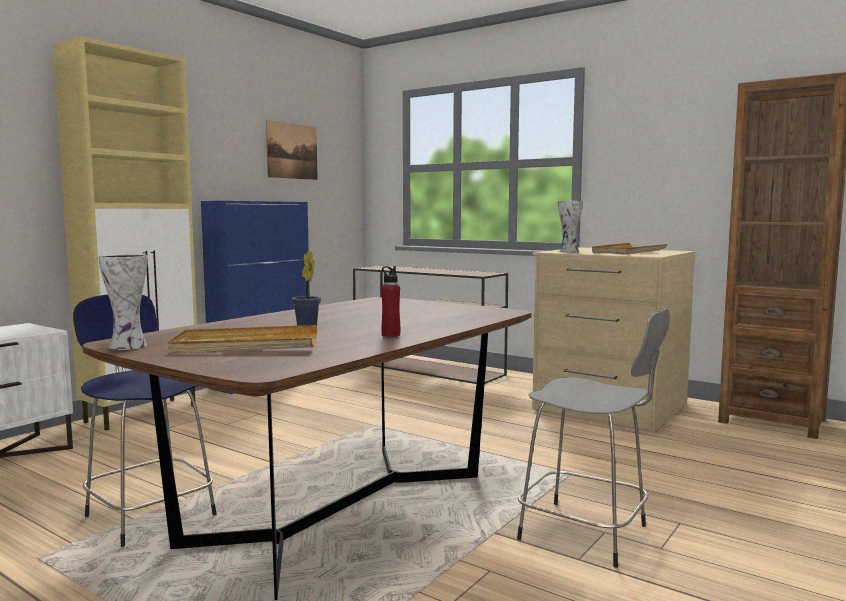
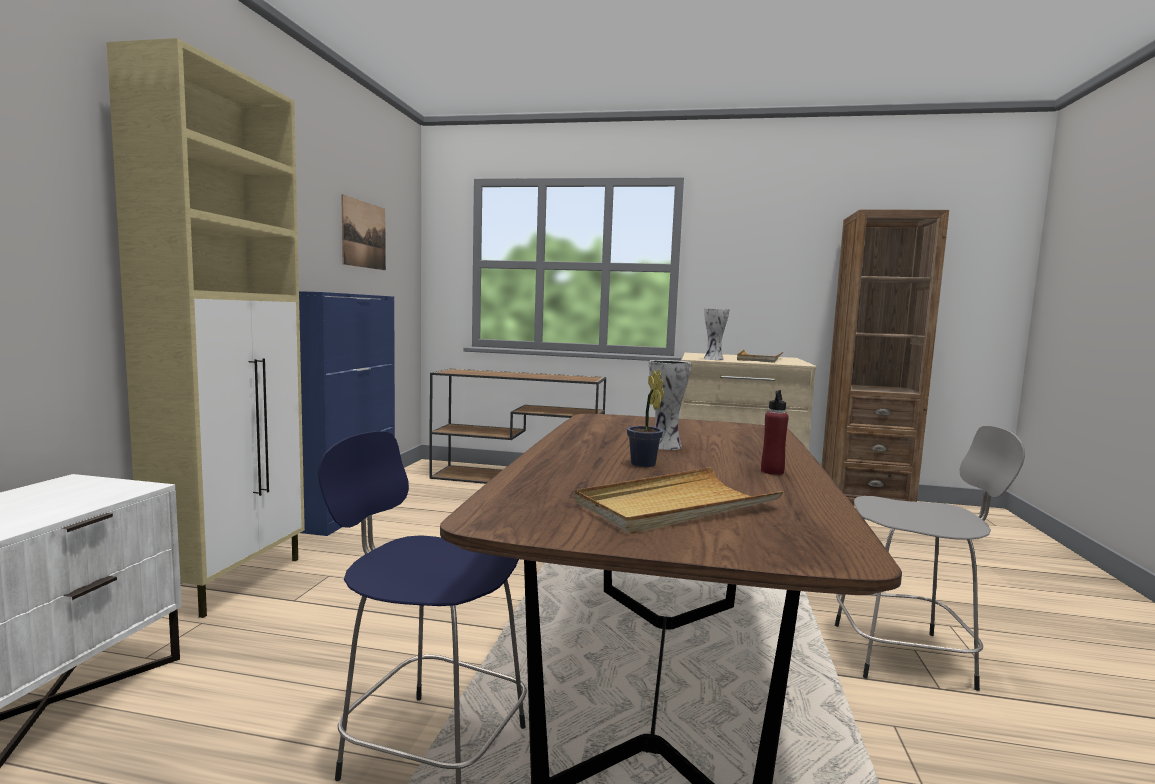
camera: 25 degrees left, 0 degrees up
vase [98,254,148,350] -> vase moved to [649,360,691,450]

